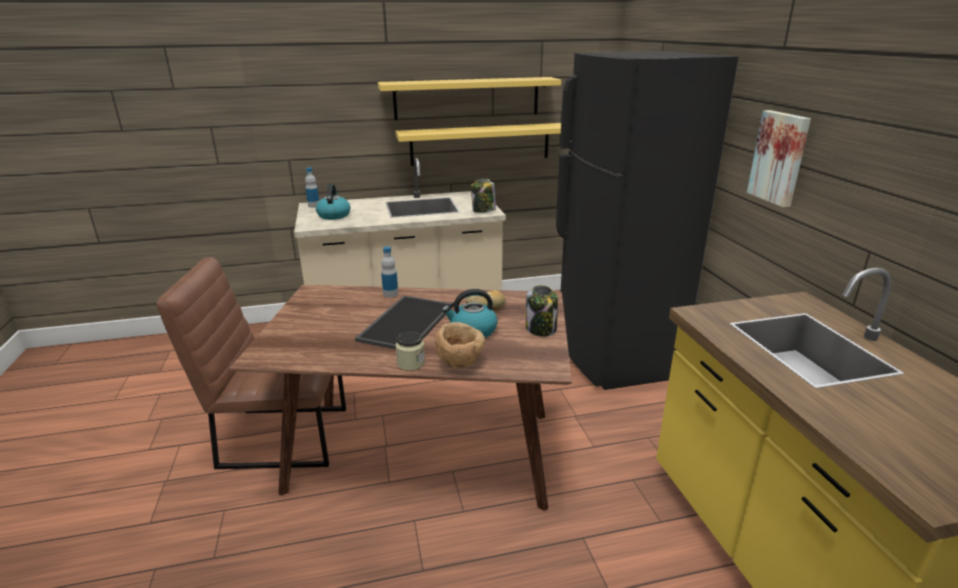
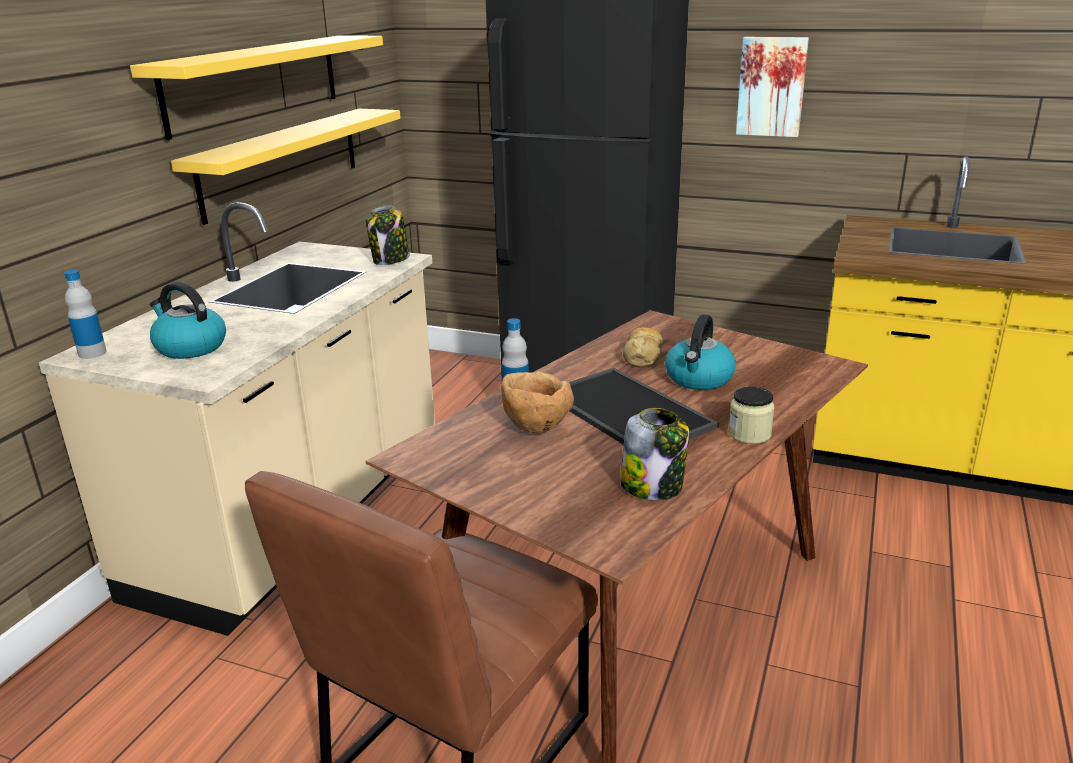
camera: 55 degrees left, 0 degrees up
brown bowl [435,322,485,368] -> brown bowl moved to [501,371,574,434]
jar [526,285,558,337] -> jar moved to [620,408,689,500]

